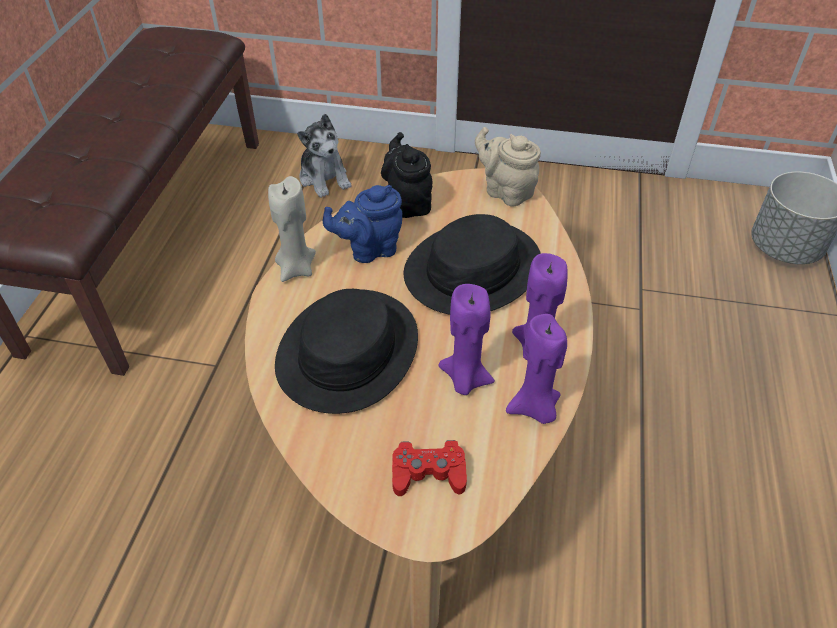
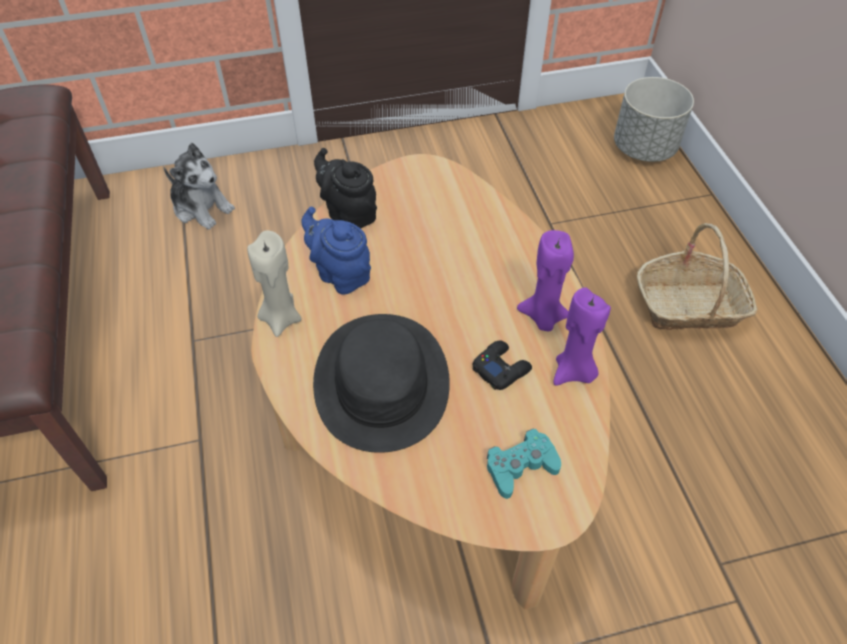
camera: 25 degrees left, 5 degrees up
blue teapot [323,185,403,263] -> blue teapot turned 90 degrees clockwise [301,207,371,294]
red game controller [392,440,467,496] -> turquoise game controller [487,429,561,499]
black hat [403,214,541,315] -> none
purple candle [439,284,495,395] -> black game controller [472,341,532,390]
beige teapot [475,127,541,206] -> none
none -> basket [637,223,758,330]

